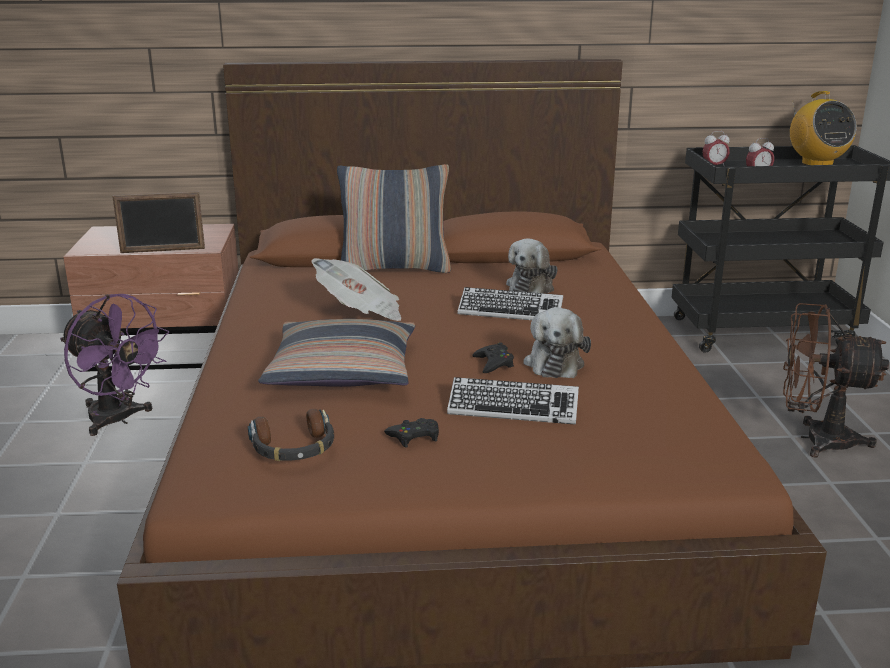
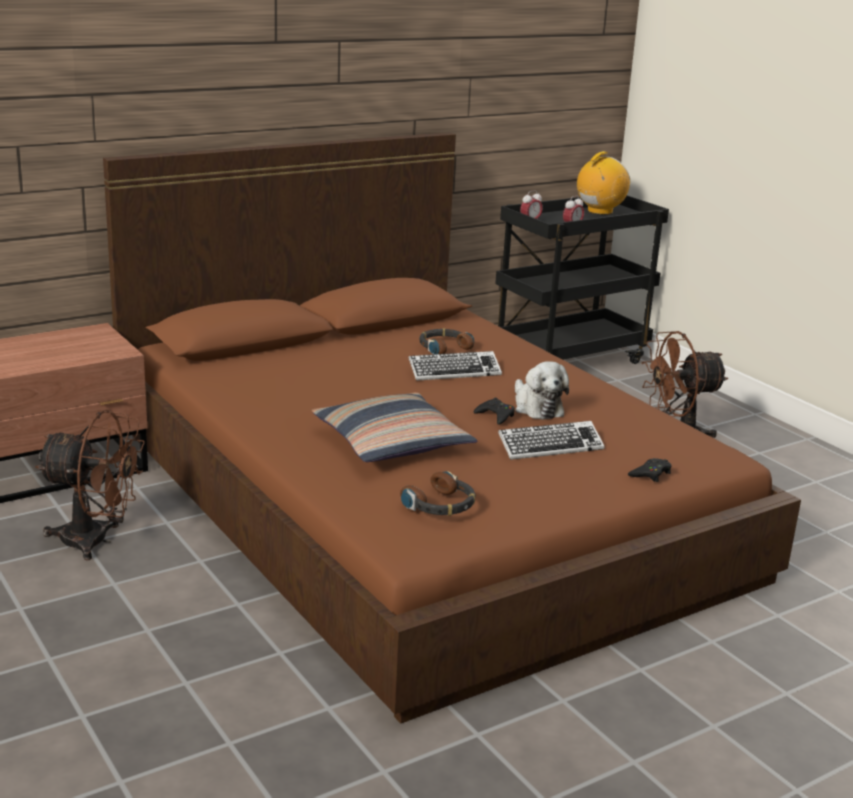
camera: 30 degrees left, 0 degrees up
purple fan [60,294,169,436] -> brown fan [35,409,145,560]
picture frame [112,191,205,253] -> none
newspaper [311,258,401,321] -> none
pillow [337,164,451,273] -> none
black game controller [384,418,439,448] -> black game controller moved to [628,458,672,482]
plush toy [506,238,558,293] -> headphones [419,328,474,354]
radio [790,91,857,165] -> radio turned 90 degrees counterclockwise [577,151,630,215]

